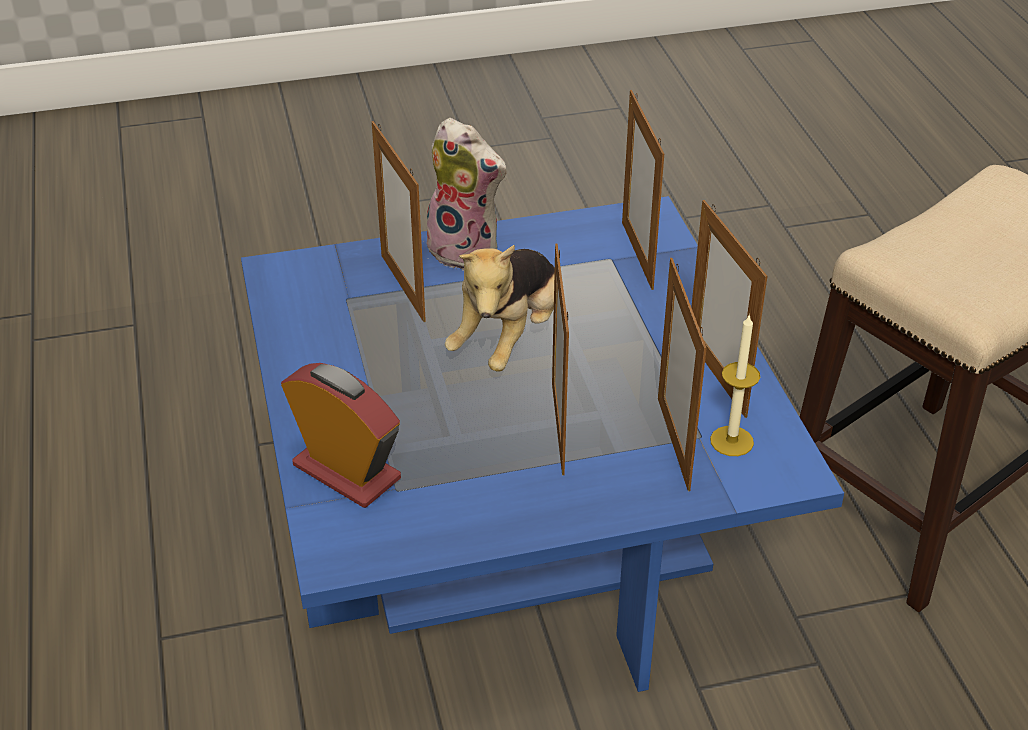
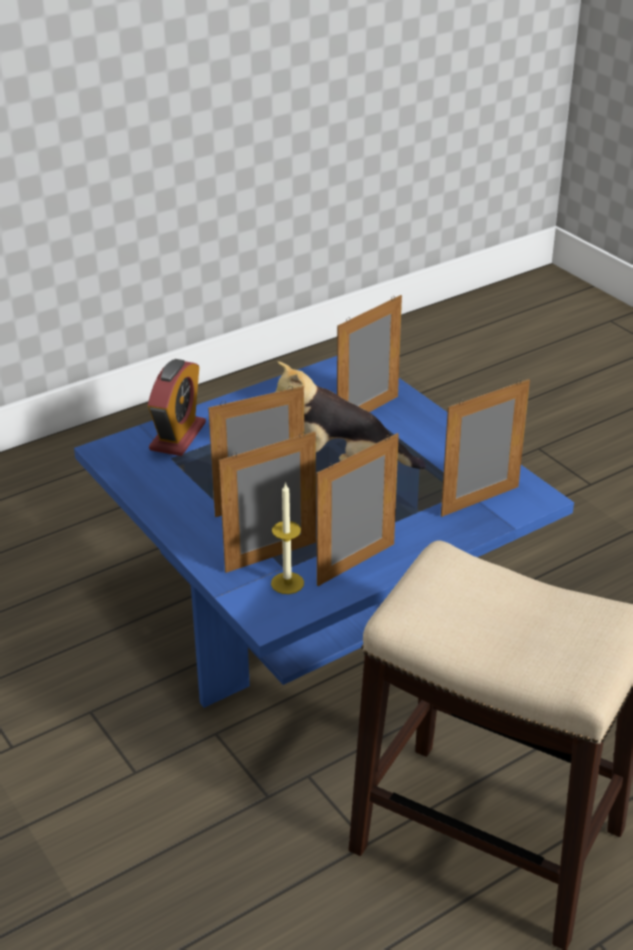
camera: 70 degrees right, 5 degrees down
plush toy [427,118,506,271] -> none

